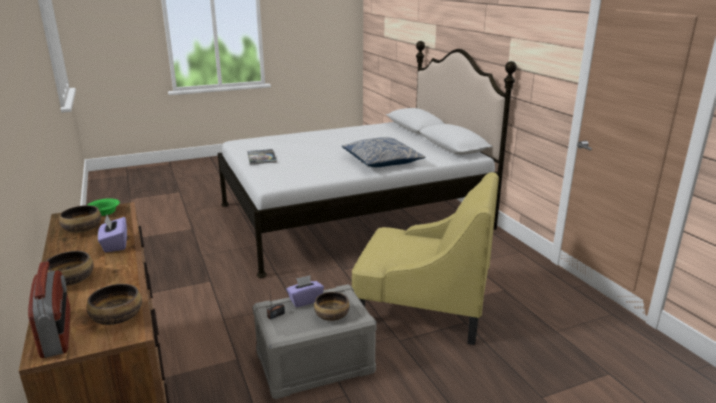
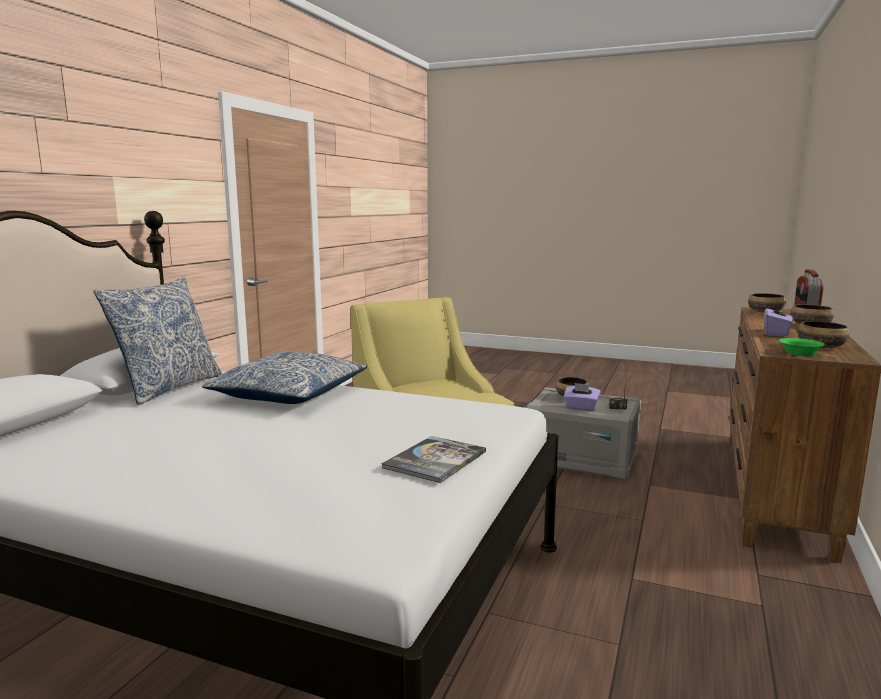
camera: 135 degrees left, 10 degrees down
none -> pillow [93,276,222,405]

